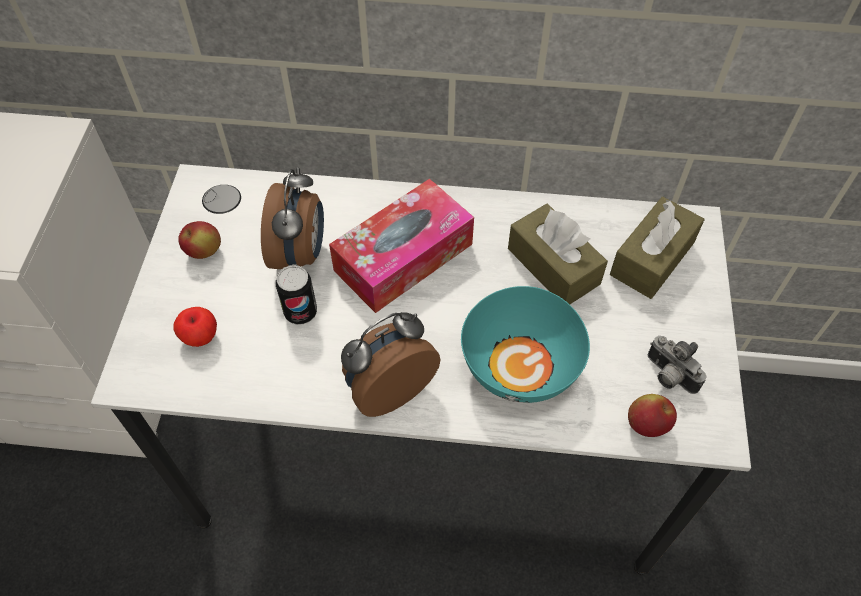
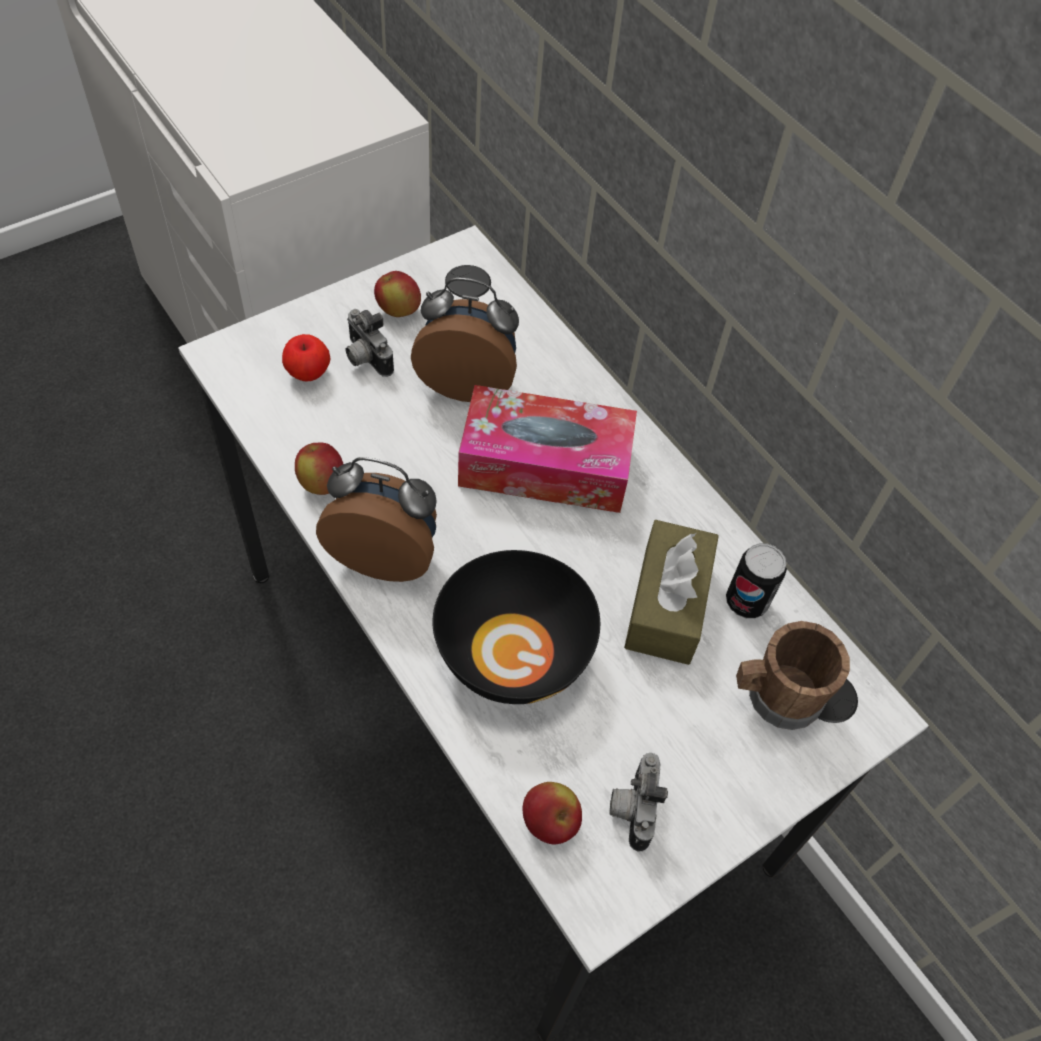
camera: 45 degrees right, 0 degrees up
alarm clock [261,168,324,269] -> alarm clock turned 135 degrees counterclockwise [411,278,519,402]
can [276,265,317,325] -> can moved to [726,543,787,619]
turquoise bowl [461,286,590,403] -> black bowl [432,550,600,704]
brown tissue box [610,197,705,299] -> brown mug [736,621,850,730]
none -> apple [295,442,343,495]
none -> camera [346,309,394,377]

